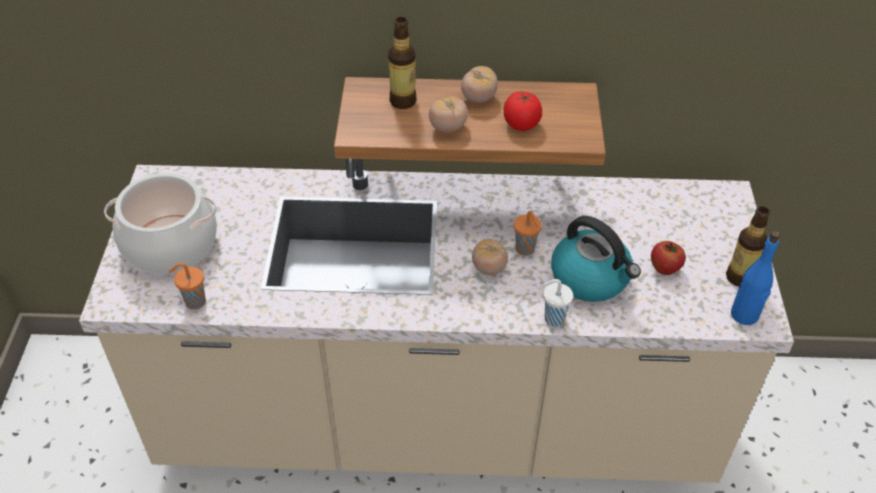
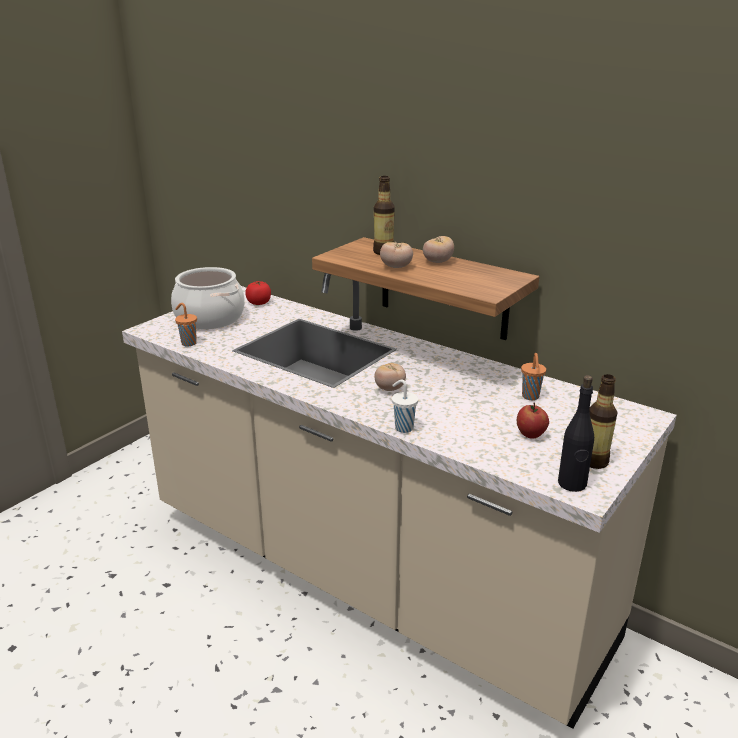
camera: 35 degrees right, 20 degrees down
tomato [504,91,542,131] -> tomato moved to [245,281,271,305]
orange cup [514,211,542,256] -> orange cup moved to [521,353,546,400]
kettle [551,216,641,302] -> none
blue bottle [731,230,780,325] -> black bottle [558,375,594,492]

